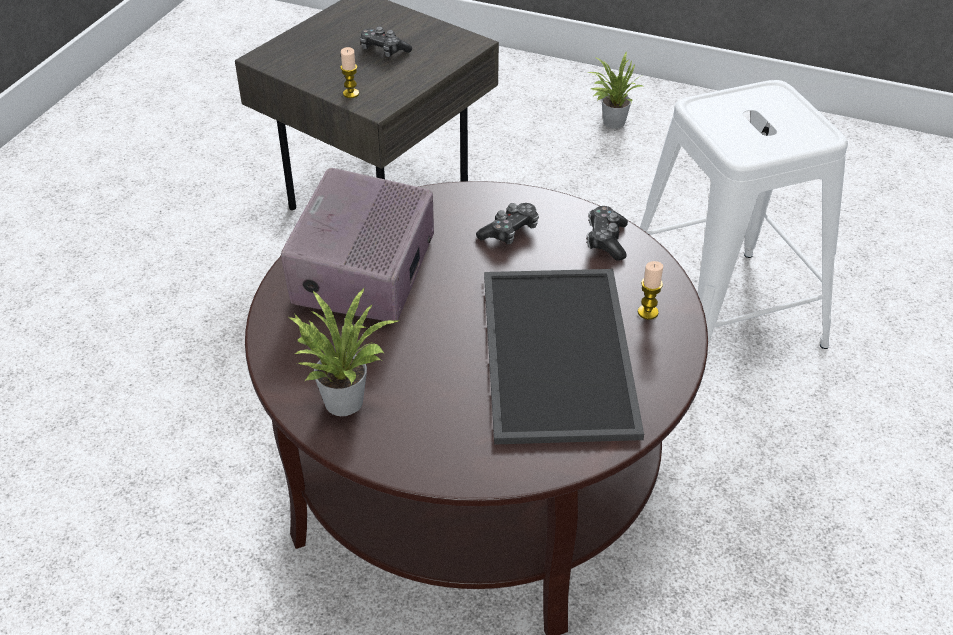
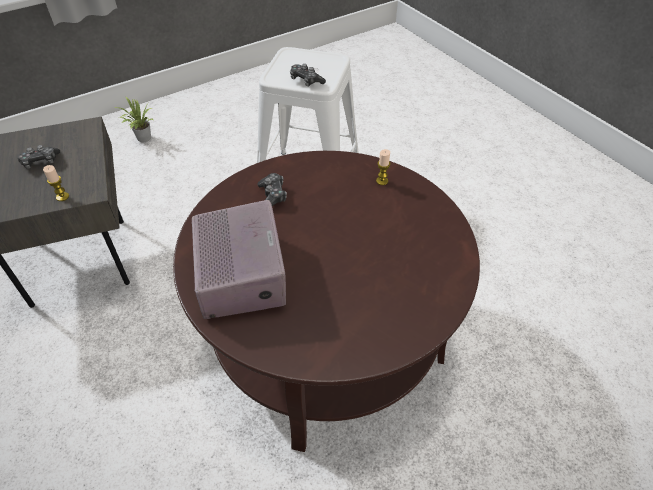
camera: 55 degrees left, 5 degrees up
radio [281,168,434,321] -> radio turned 150 degrees counterclockwise [191,200,286,319]
potted plant [289,288,398,416] -> none
tray [484,269,644,445] -> none
game controller [587,206,628,260] -> game controller moved to [290,64,326,86]

